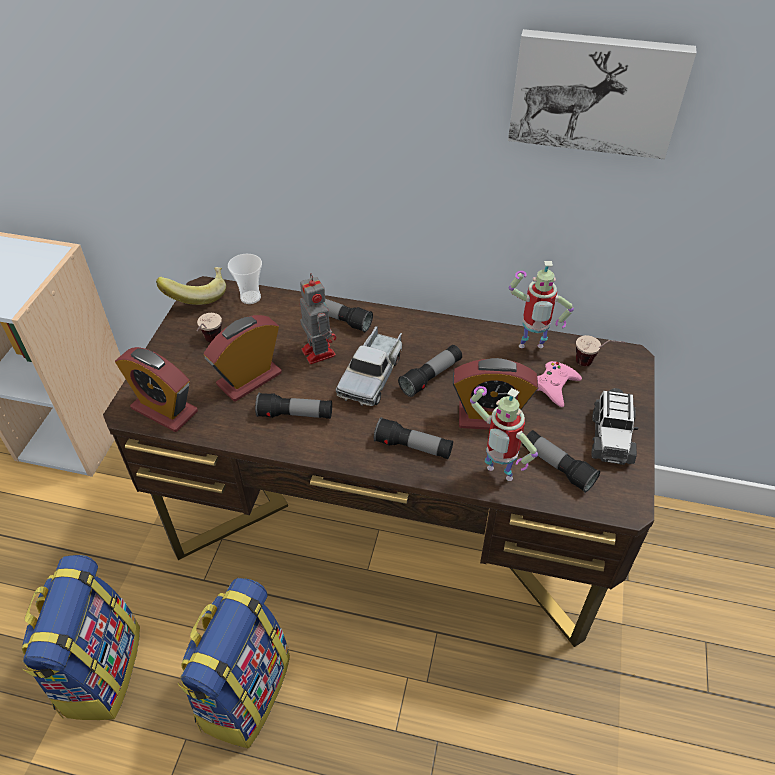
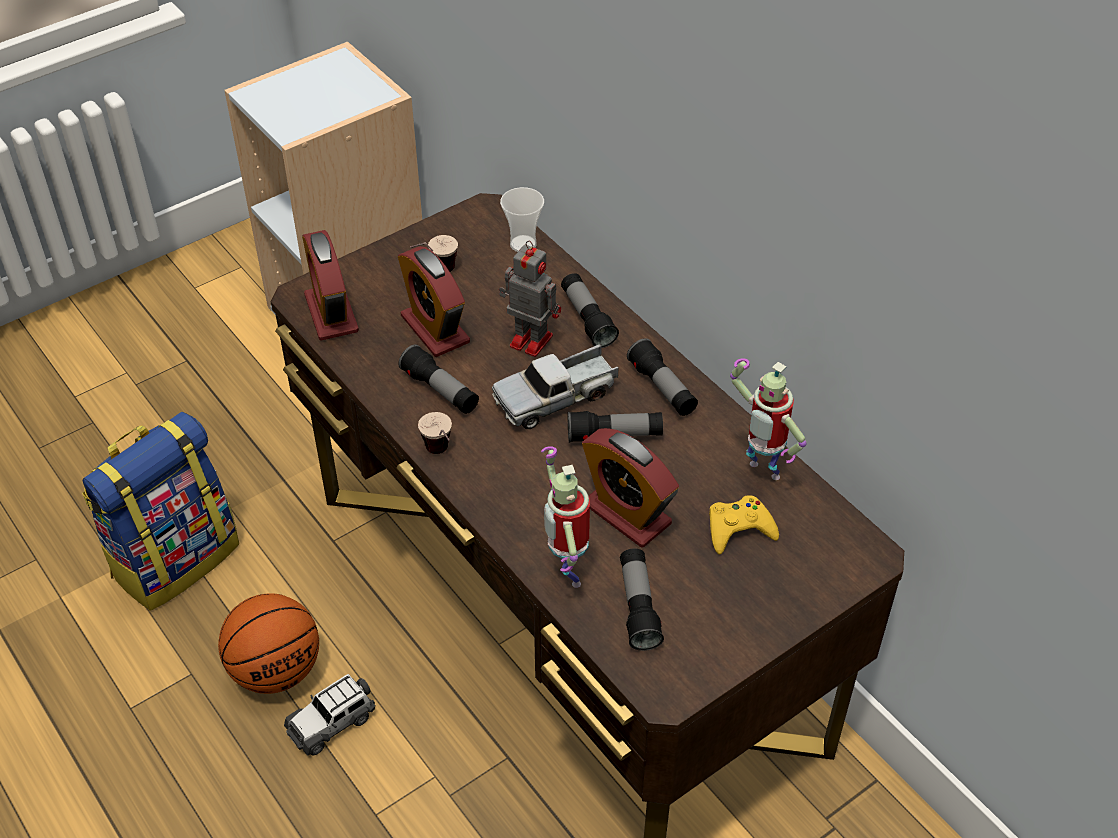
camera: 40 degrees right, 0 degrees up
banana [156,267,226,305] -> none
backpack [178,578,290,748] -> basketball [218,593,319,694]
alarm clock [204,315,282,401] -> alarm clock turned 120 degrees counterclockwise [398,246,470,357]
toy robot [300,273,336,364] -> toy robot turned 75 degrees counterclockwise [499,241,561,357]
flashlight [374,417,453,459] -> flashlight moved to [627,338,698,416]
picture [508,29,697,160] -> none
pink game controller [537,361,582,407] -> yellow game controller [709,495,779,554]
cup [576,335,625,366] -> cup moved to [418,412,452,454]
toy car [591,388,639,465] -> toy car moved to [284,674,376,755]

